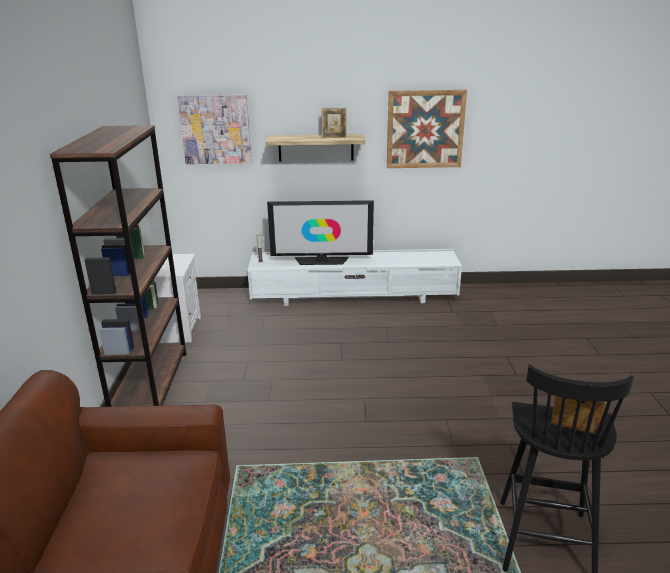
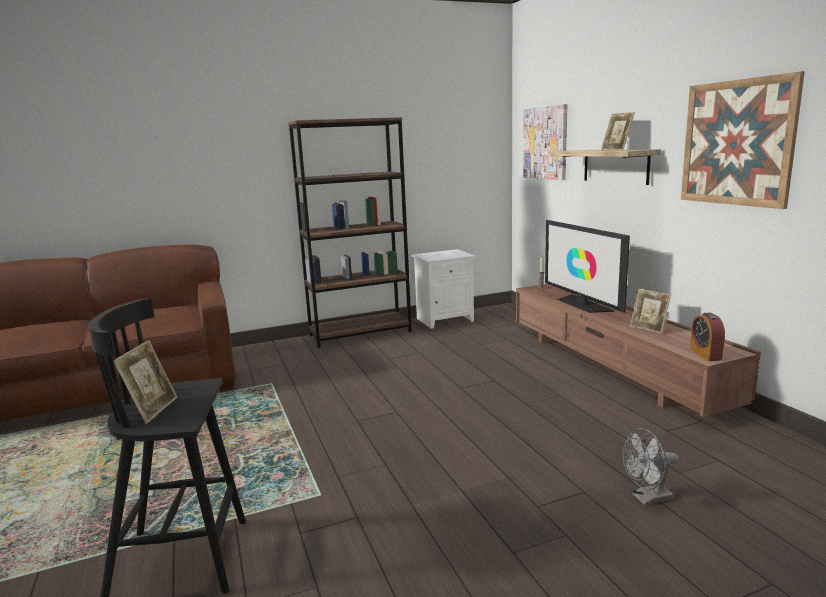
camera: 70 degrees right, 10 degrees down
white tv stand [248,249,462,306] -> brown tv stand [516,284,761,417]
none -> grey fan [623,428,679,505]
none -> picture frame [630,289,671,334]
none -> alarm clock [690,313,725,361]

